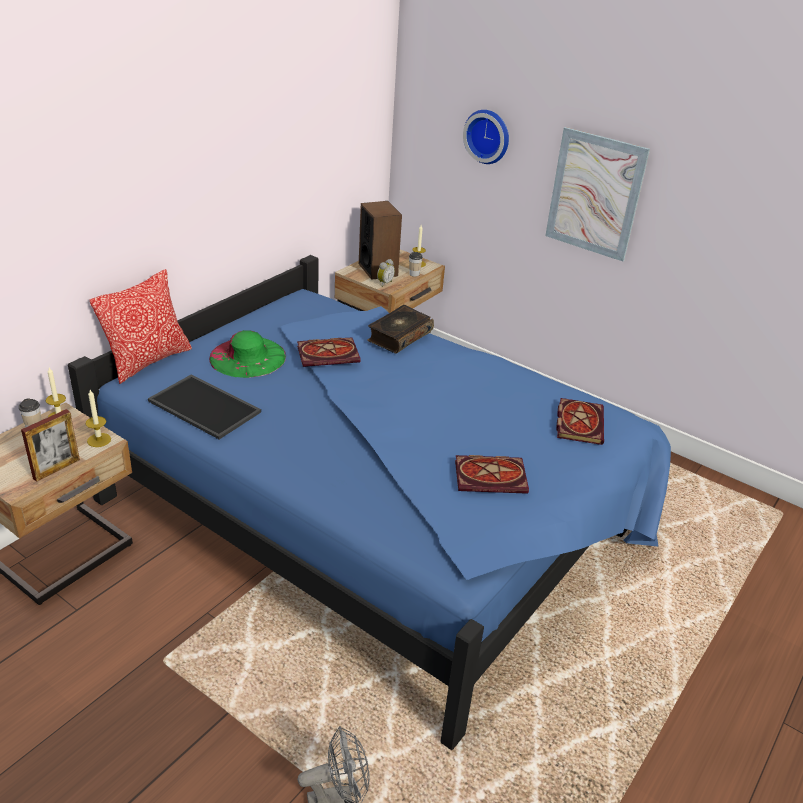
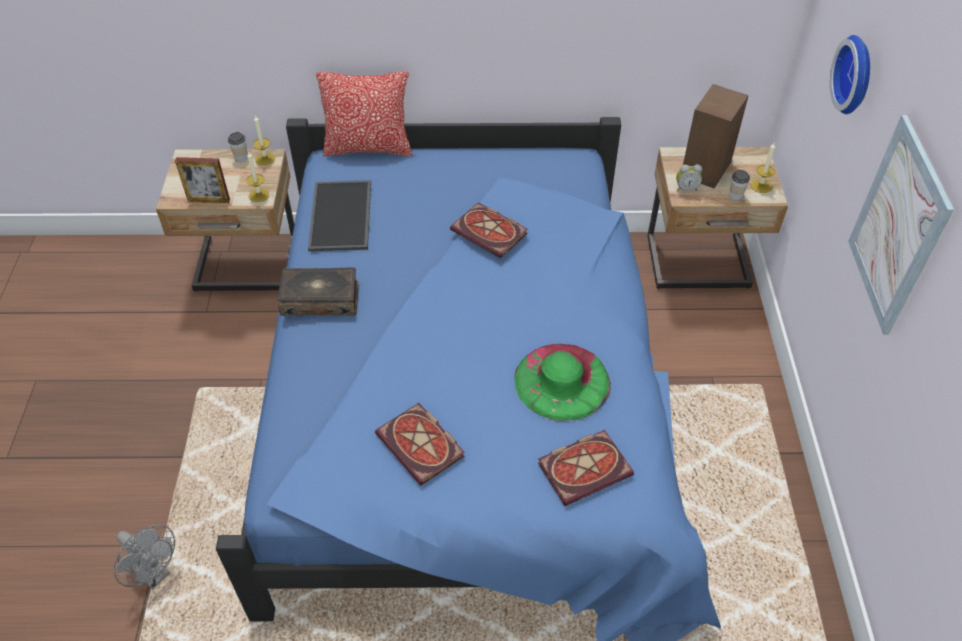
camera: 55 degrees right, 15 degrees up
green hat [209,330,286,378] -> green hat moved to [514,344,611,421]
book [367,305,434,354] -> book moved to [277,267,359,316]

